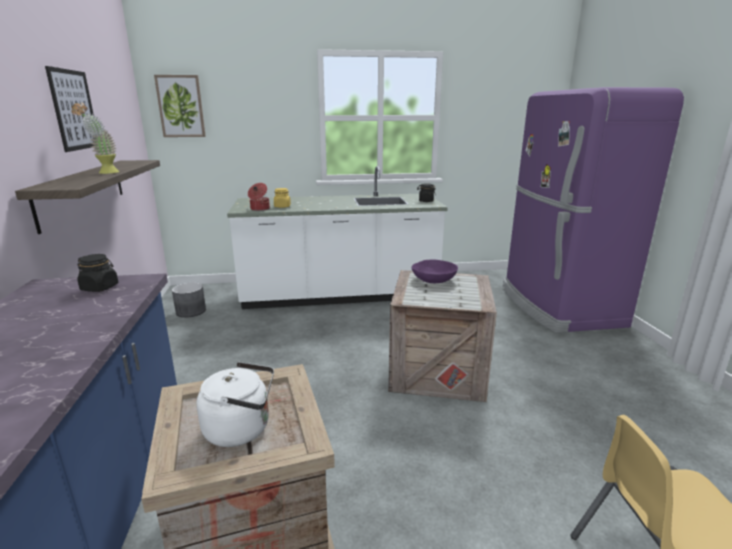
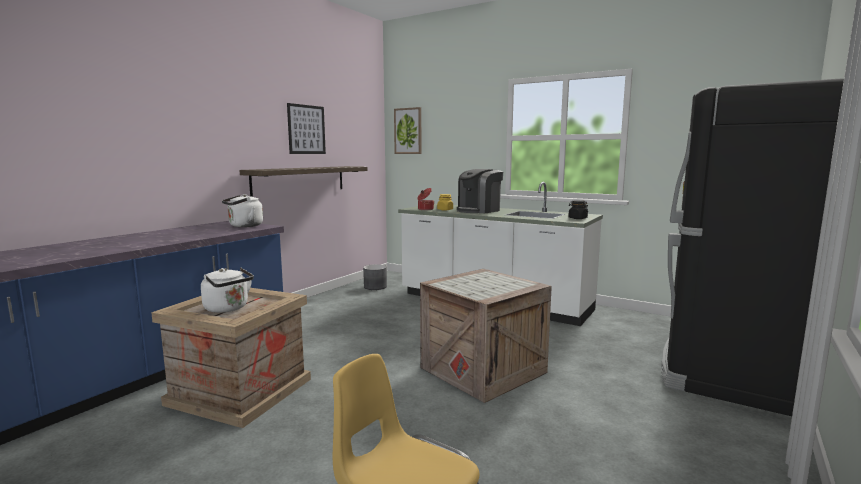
camera: 40 degrees right, 10 degrees down
potted plant [72,103,119,174] -> none
black jar [78,254,118,292] -> white kettle [222,194,263,227]
purple bowl [412,260,458,283] -> none
purple fridge [503,87,684,333] -> black fridge [661,78,844,416]
none -> coffee machine [457,169,503,213]

